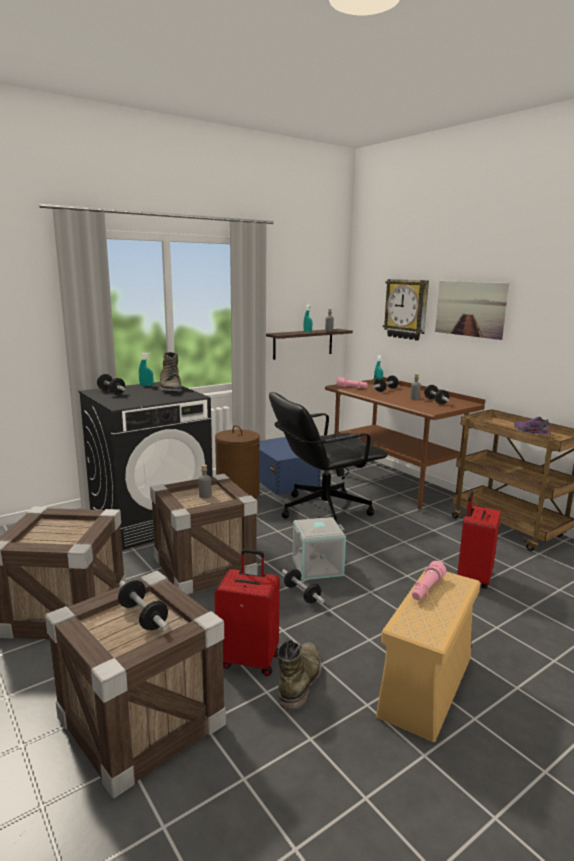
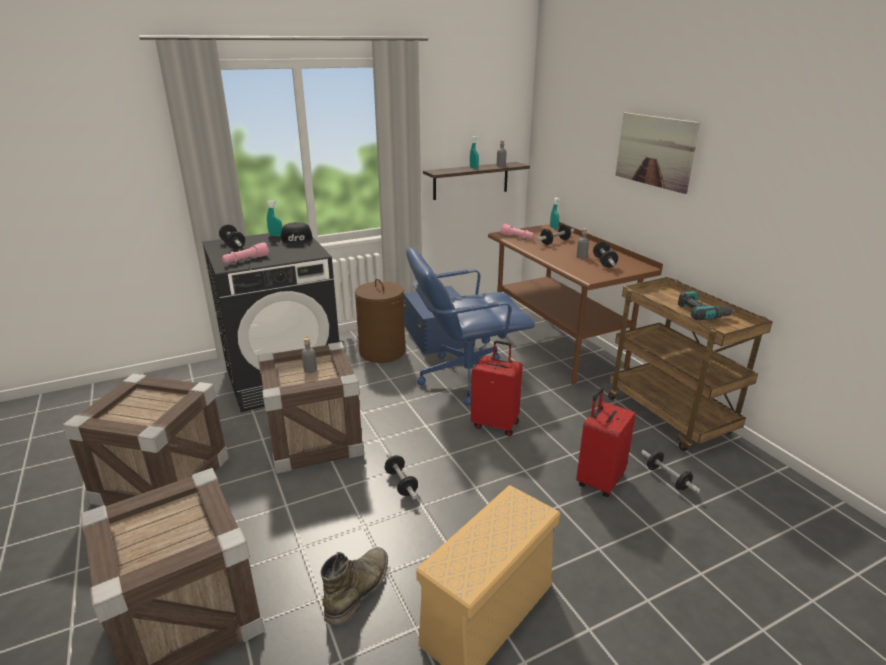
camera: 10 degrees right, 10 degrees up
dumbbell [118,580,169,631] -> dumbbell moved to [641,450,701,493]
green boot [160,352,182,392] -> black cap [281,222,313,247]
red suitcase [214,549,280,676] -> red suitcase moved to [471,340,523,436]
black office chair [269,392,387,525] -> blue office chair [406,247,535,406]
grey storage box [293,517,346,580] -> none
wall clock [383,279,429,340] -> none
pink flashlight [412,561,446,600] -> pink flashlight moved to [222,243,269,263]
purple shoe [514,417,552,434] -> power drill [678,291,735,320]

